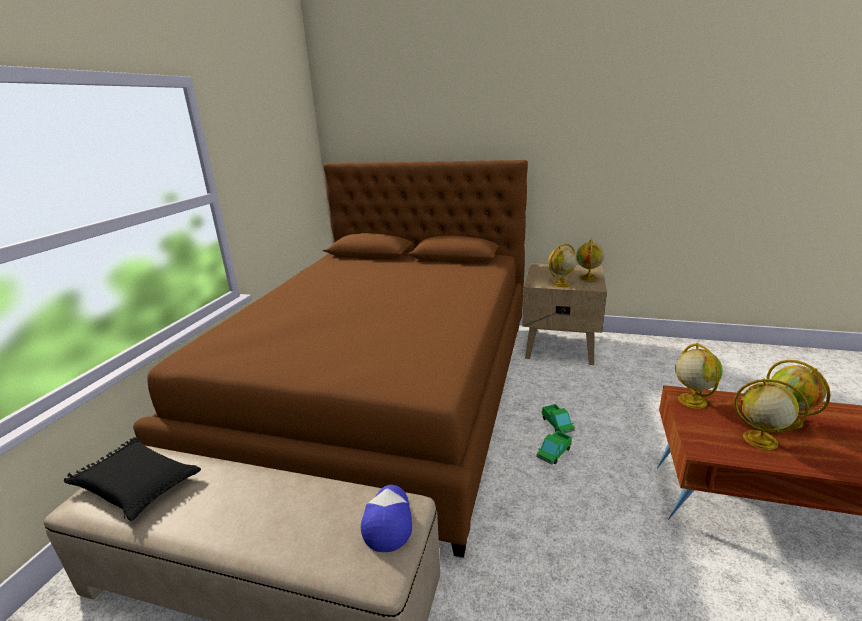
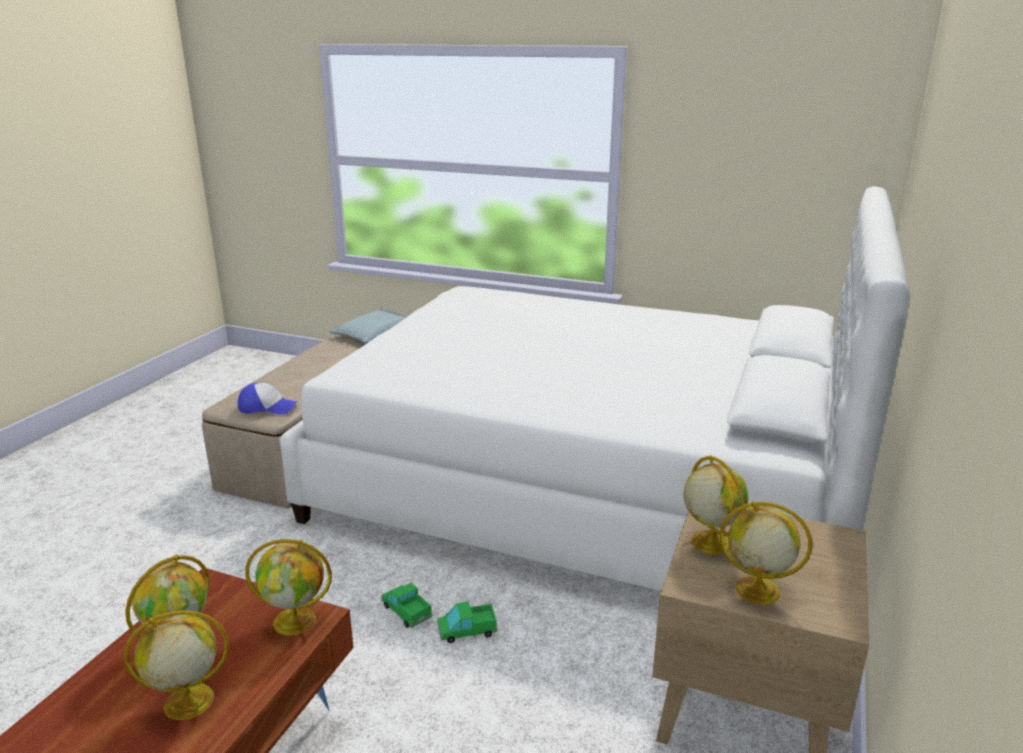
camera: 95 degrees right, 0 degrees up
black pillow [63,437,201,521] -> blue pillow [329,308,409,343]
brown bed [133,160,528,558] -> white bed [279,186,910,591]

